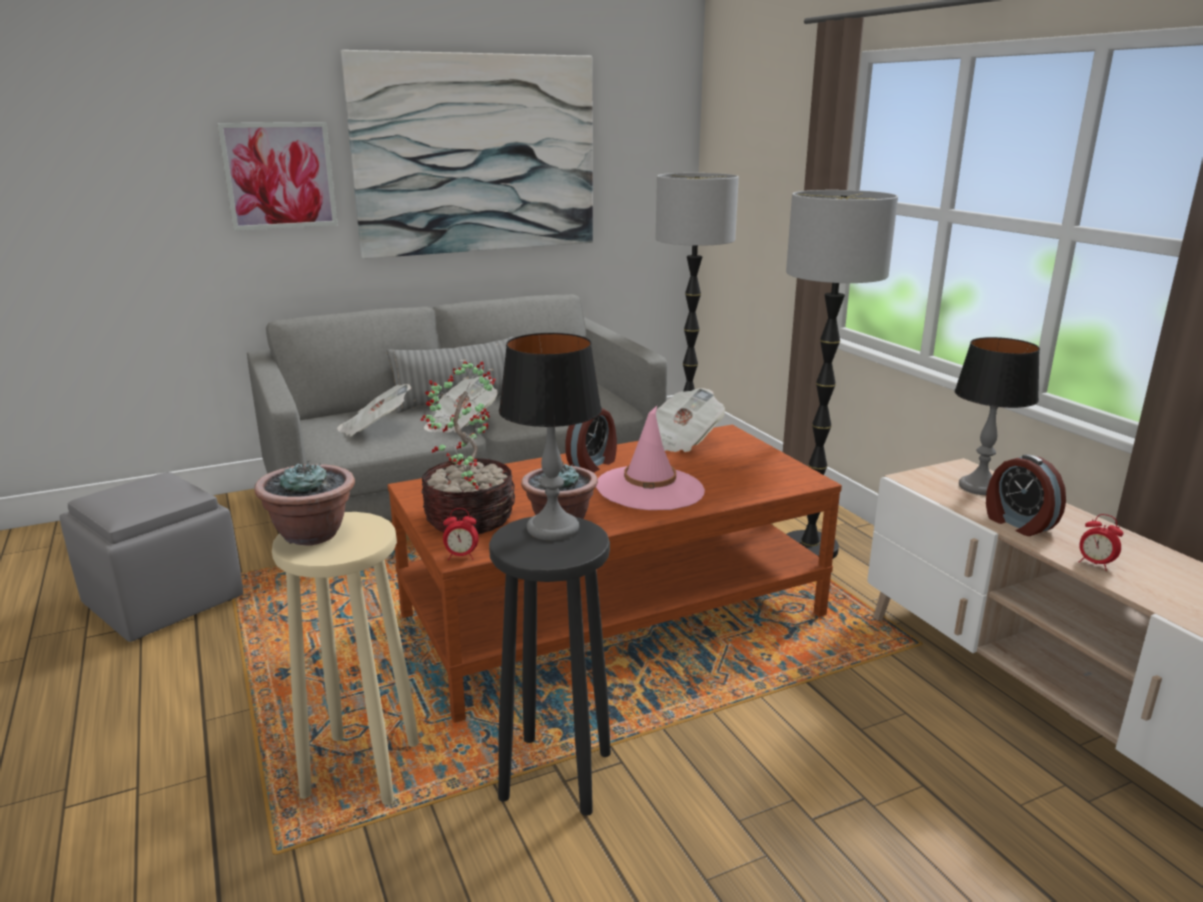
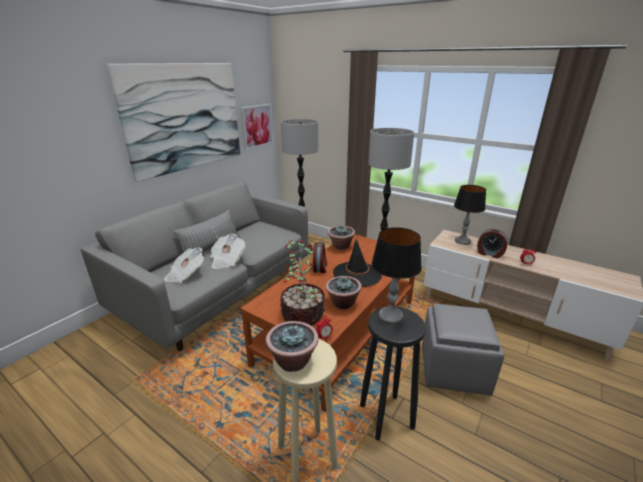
camera: 30 degrees left, 5 degrees up
grey ottoman [60,472,243,642] -> grey ottoman moved to [422,303,504,396]
picture [217,122,337,231] -> picture moved to [241,104,273,150]
pink hat [596,406,705,510] -> black hat [333,239,382,287]
newspaper [656,388,725,452] -> potted plant [328,225,355,250]

